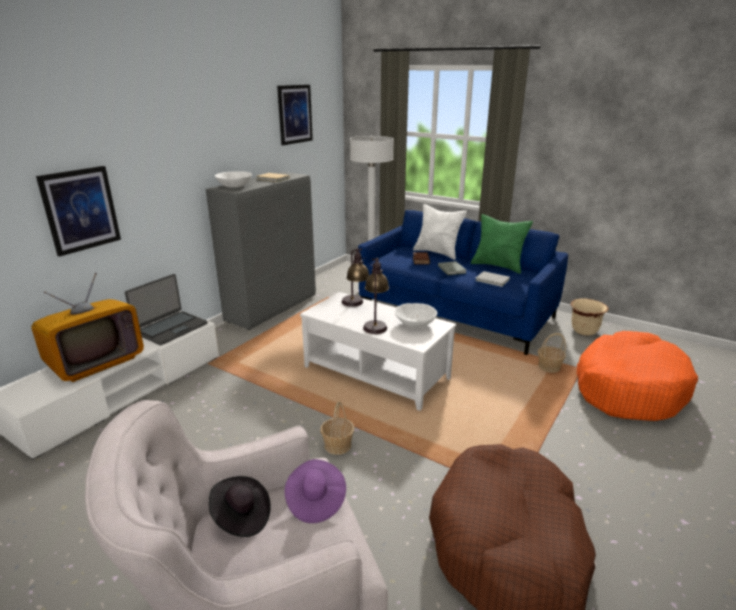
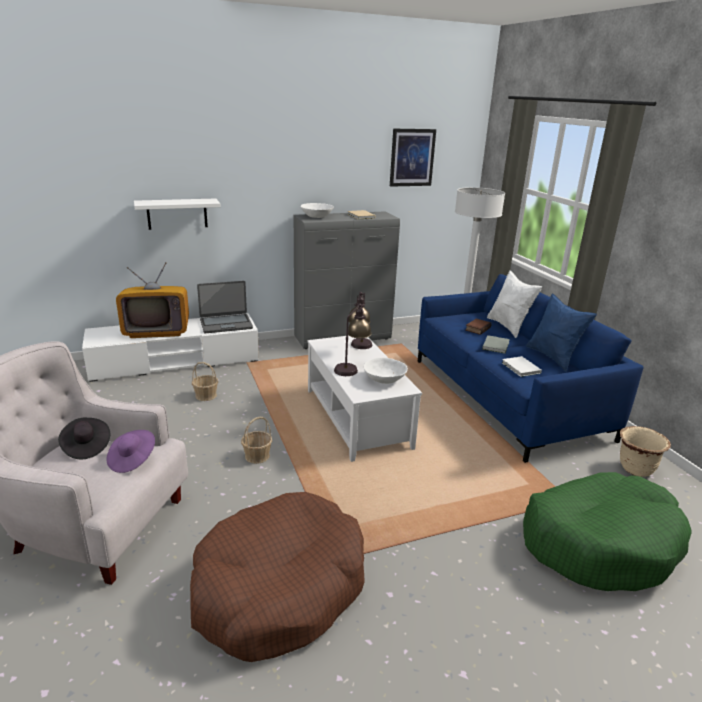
camera: 35 degrees right, 0 degrees up
picture [36,166,121,257] -> white shelf [134,198,221,230]
green pillow [471,214,533,274] -> blue pillow [526,293,597,372]
basket [538,333,566,373] -> basket moved to [192,362,218,401]
orange dog bed [577,331,698,421] -> green dog bed [523,472,692,591]

